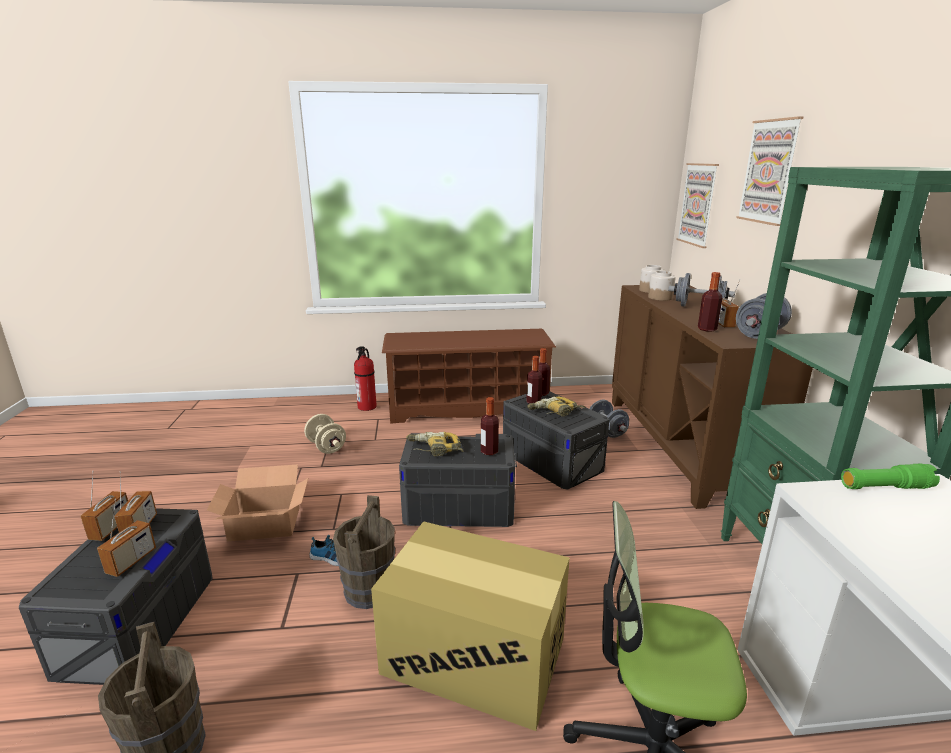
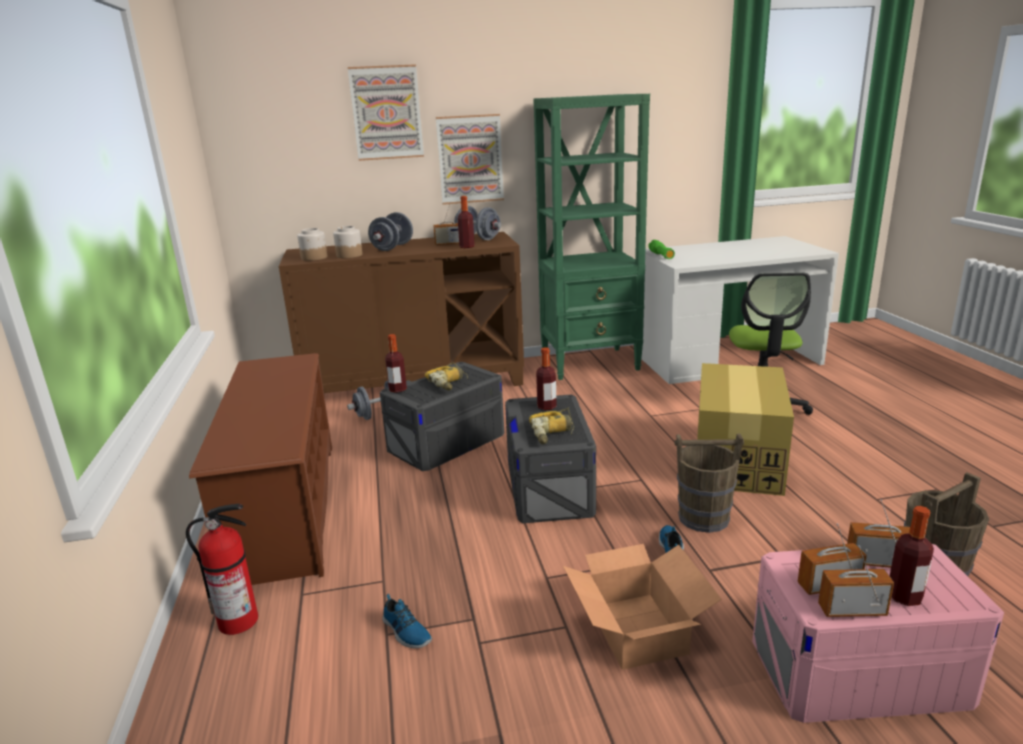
camera: 95 degrees left, 0 degrees up
grey storage box [19,508,213,685] -> pink storage box [752,544,1004,723]
beige dumbbell [304,414,346,454] -> shoe [383,594,432,648]
bottle [526,356,543,404] -> bottle moved to [890,506,934,606]
picture [676,163,719,248] -> picture moved to [436,114,504,205]

